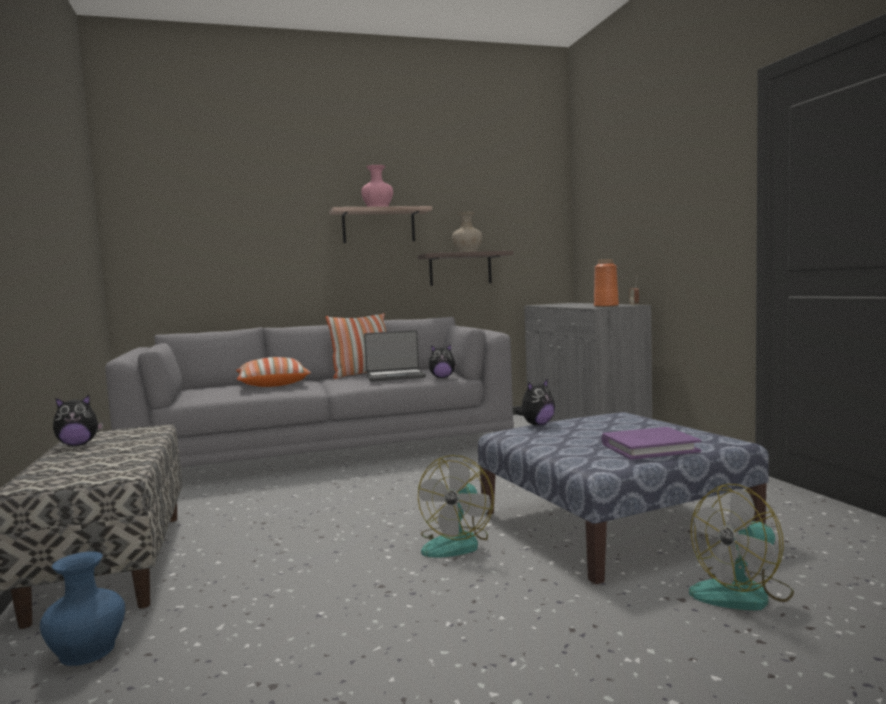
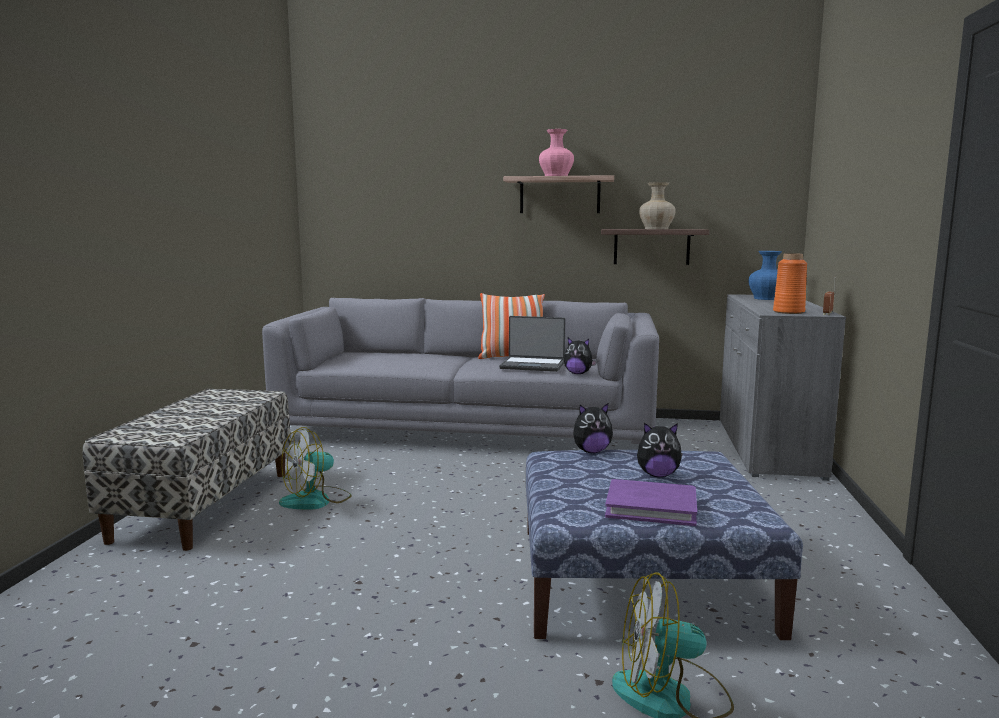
camera: 25 degrees right, 5 degrees up
blue vase [40,551,125,666] -> blue vase moved to [748,251,782,300]
plush toy [53,395,103,446] -> plush toy moved to [637,423,683,477]
pillow [236,357,311,387] -> none
fan [418,455,494,558] -> fan moved to [279,427,352,510]

